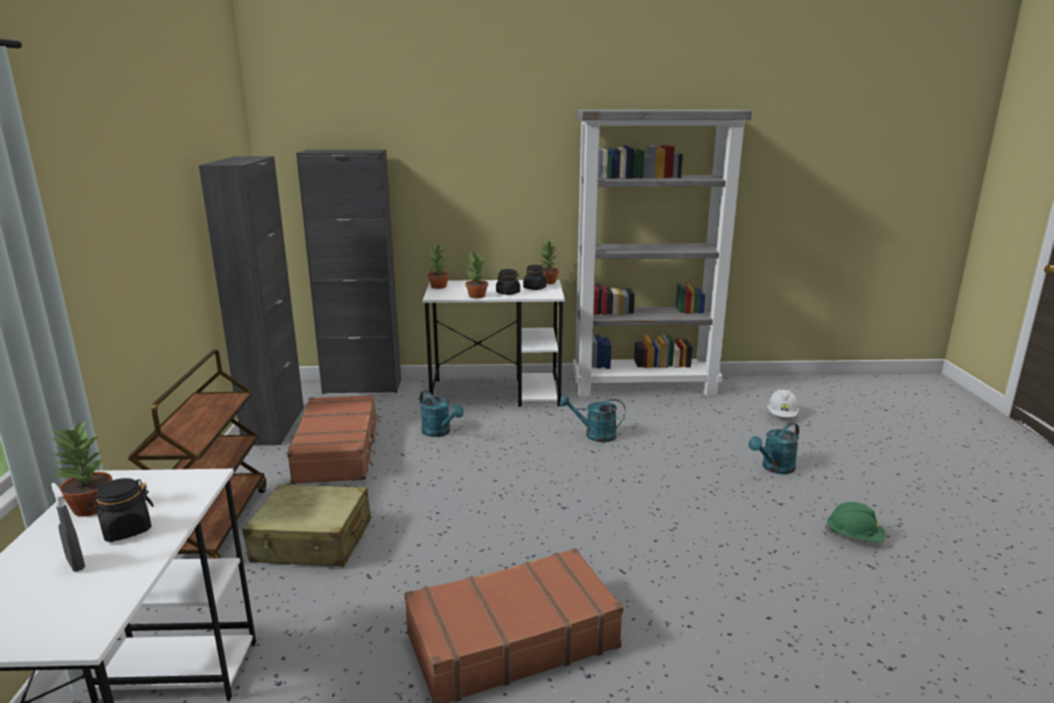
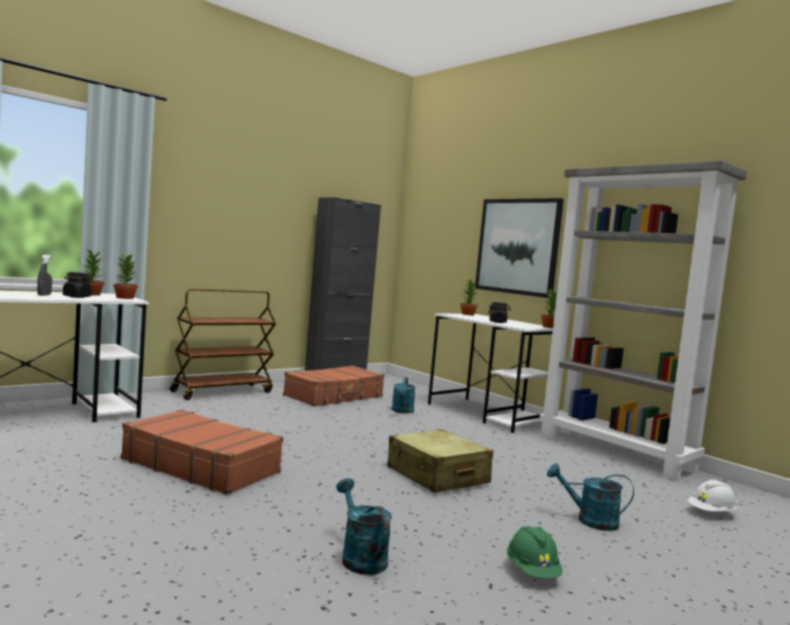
camera: 50 degrees right, 15 degrees down
beige suitcase [242,485,371,567] -> beige suitcase moved to [388,429,493,493]
black cabinet [296,150,401,394] -> none
potted plant [465,251,488,298] -> potted plant moved to [113,253,138,299]
black jar [523,265,547,290] -> none
turquoise watering can [560,395,626,442] -> turquoise watering can moved to [336,478,392,575]
none -> picture [475,198,564,298]

